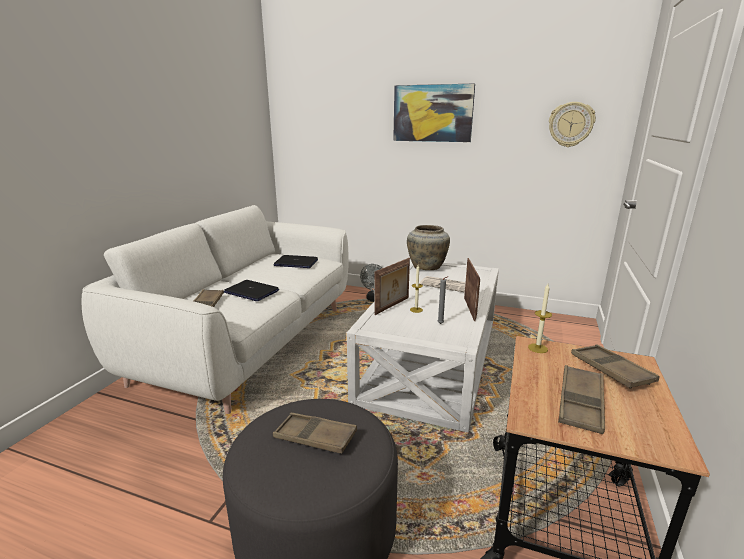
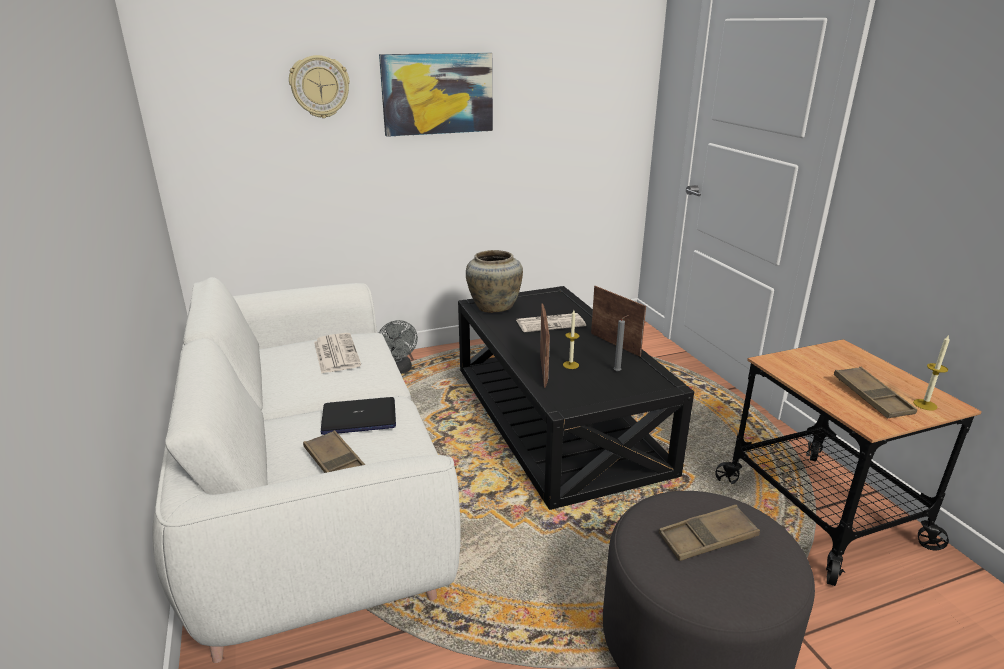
camera: 40 degrees left, 5 degrees up
laptop [274,255,318,268] -> newspaper [314,333,361,374]
white coffee table [347,261,499,432] -> black coffee table [458,286,694,510]
candle [528,284,552,353] -> candle moved to [913,334,950,411]
wall clock [549,102,596,147] -> wall clock moved to [289,55,350,118]
brown tray [571,344,659,389] -> none

